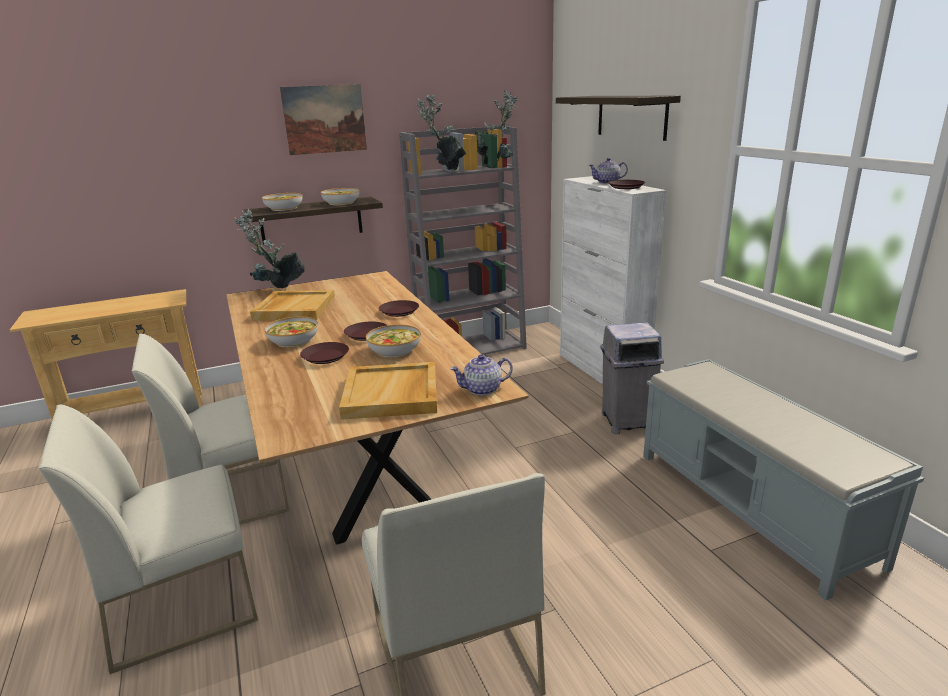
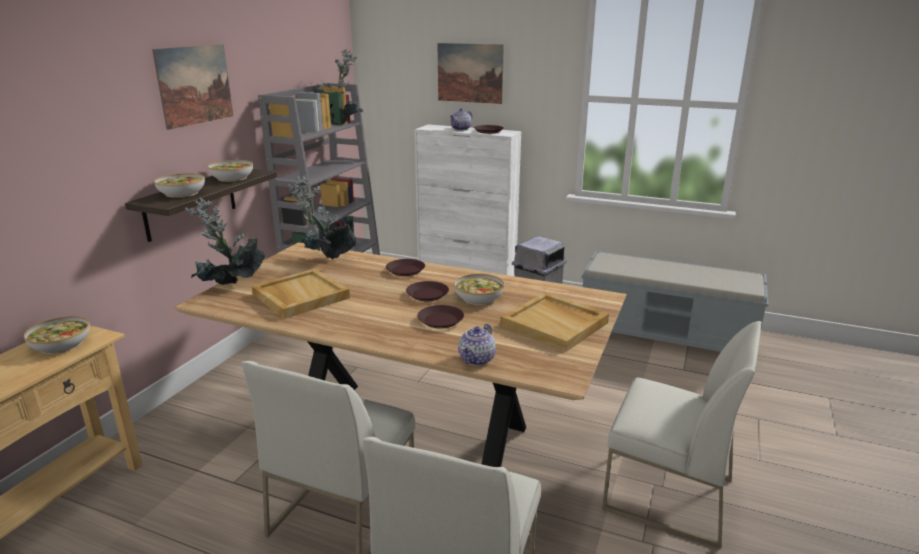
camera: 45 degrees left, 0 degrees up
bowl [264,317,318,347] -> bowl moved to [24,316,90,354]
potted plant [417,93,466,170] -> potted plant moved to [288,175,356,259]
teapot [450,354,513,396] -> teapot moved to [458,324,496,366]
shelf [556,96,681,141] -> picture [438,43,504,104]

